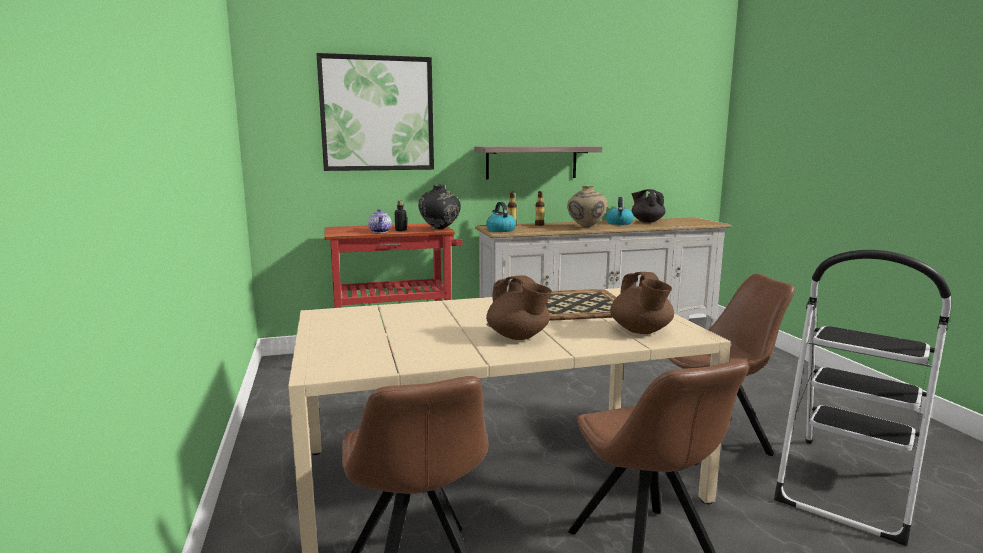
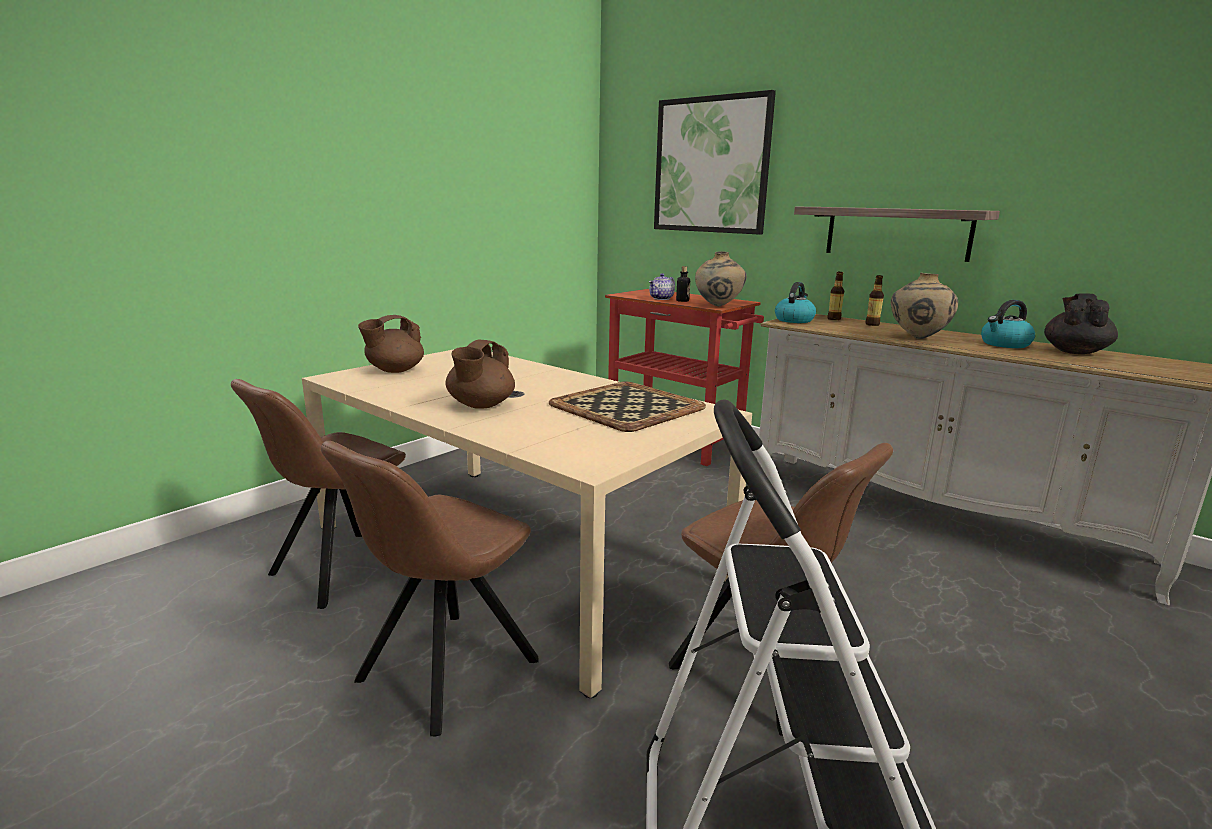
camera: 55 degrees right, 5 degrees up
black vase [418,185,461,230] -> beige vase [695,251,747,306]
brown teapot [610,272,674,334] -> brown teapot moved to [358,315,424,373]

